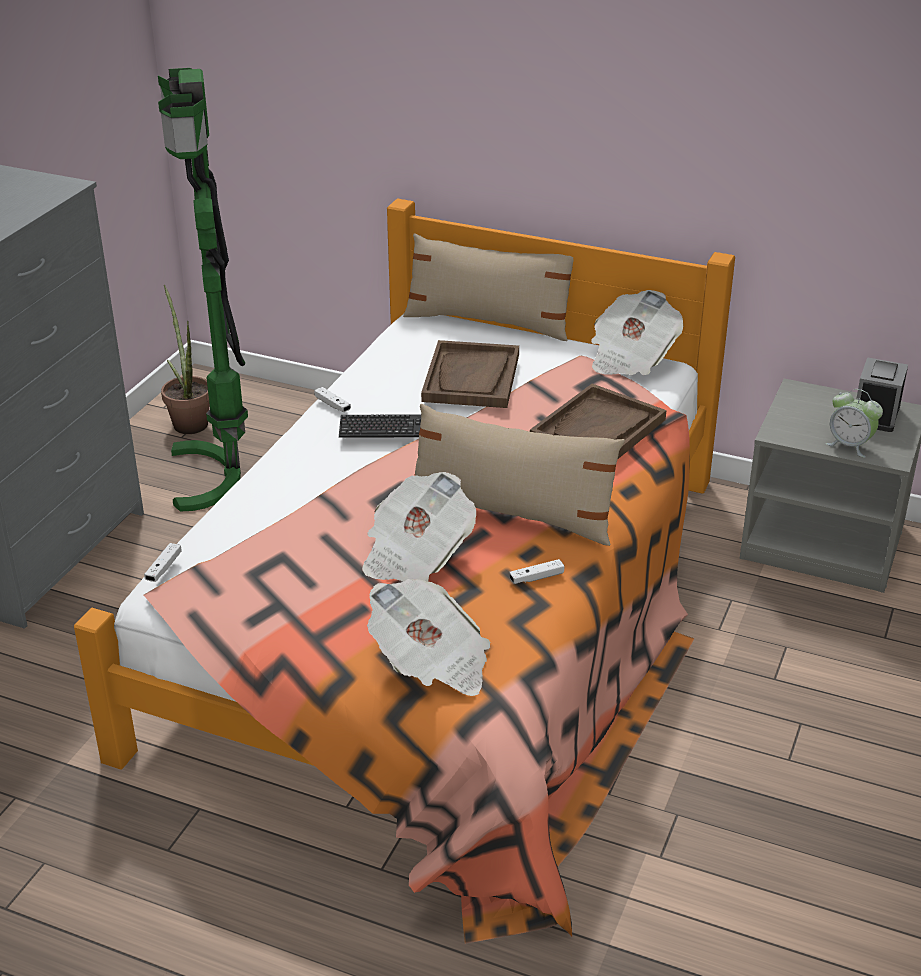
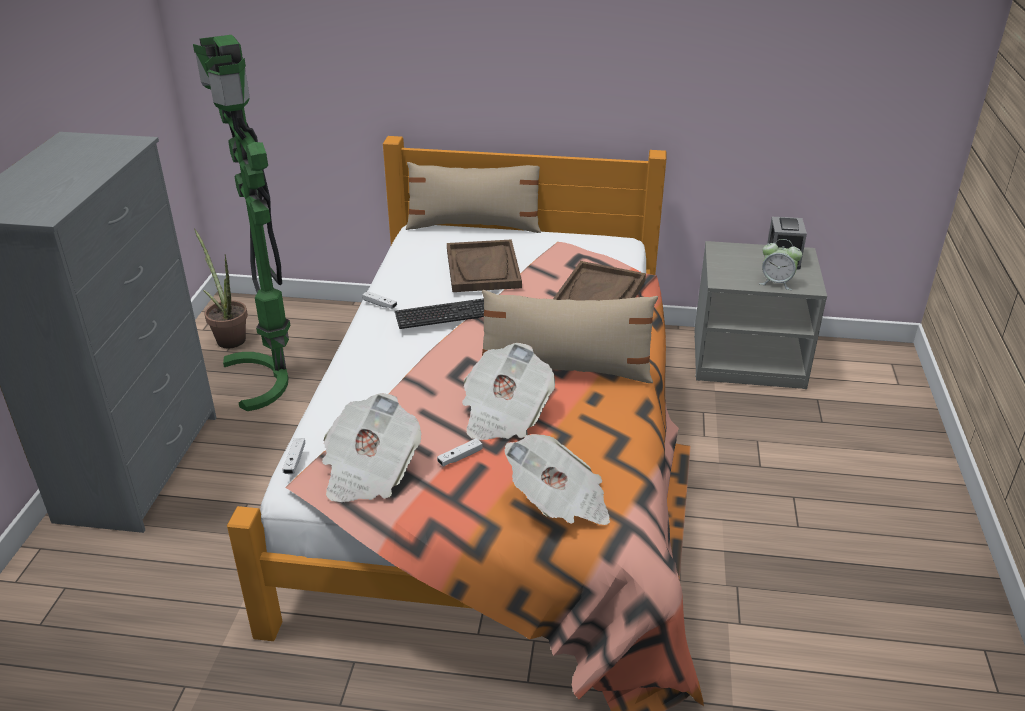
camera: 15 degrees left, 0 degrees up
white game controller [509,559,565,584] -> white game controller moved to [437,438,483,466]
newspaper [591,290,683,375] -> newspaper moved to [322,393,421,502]

